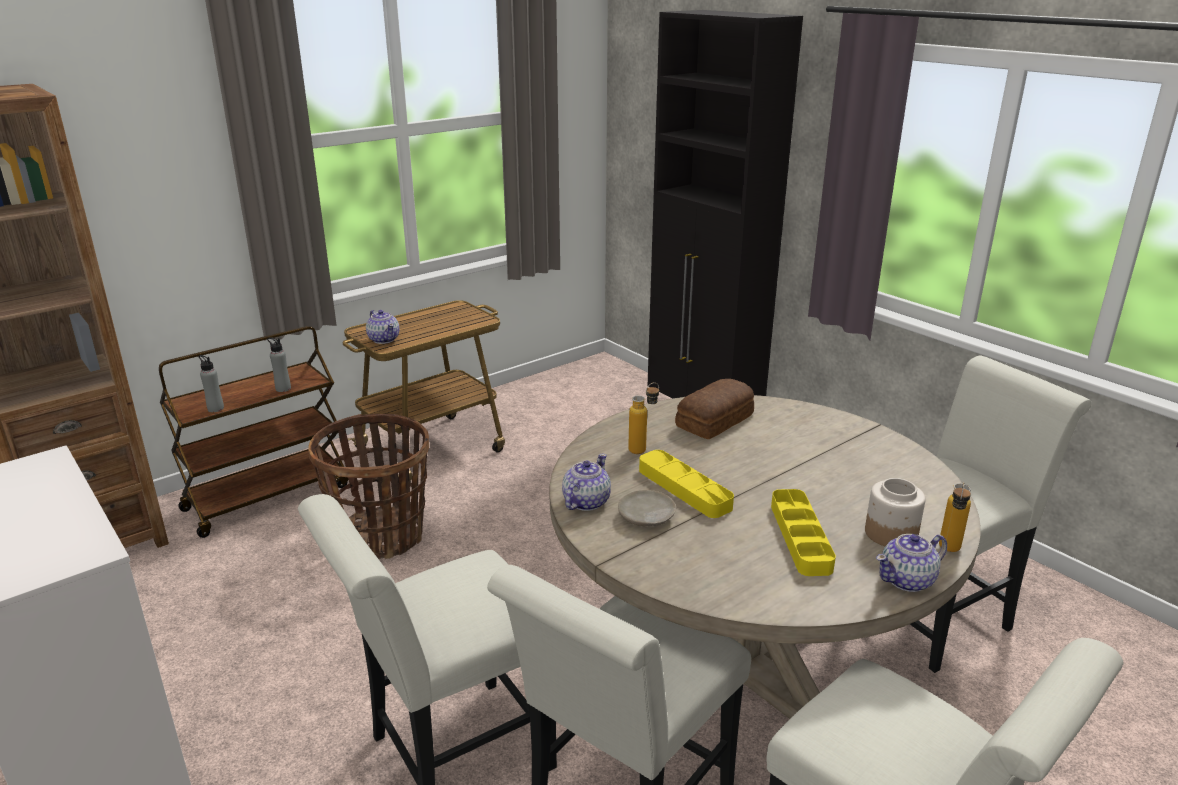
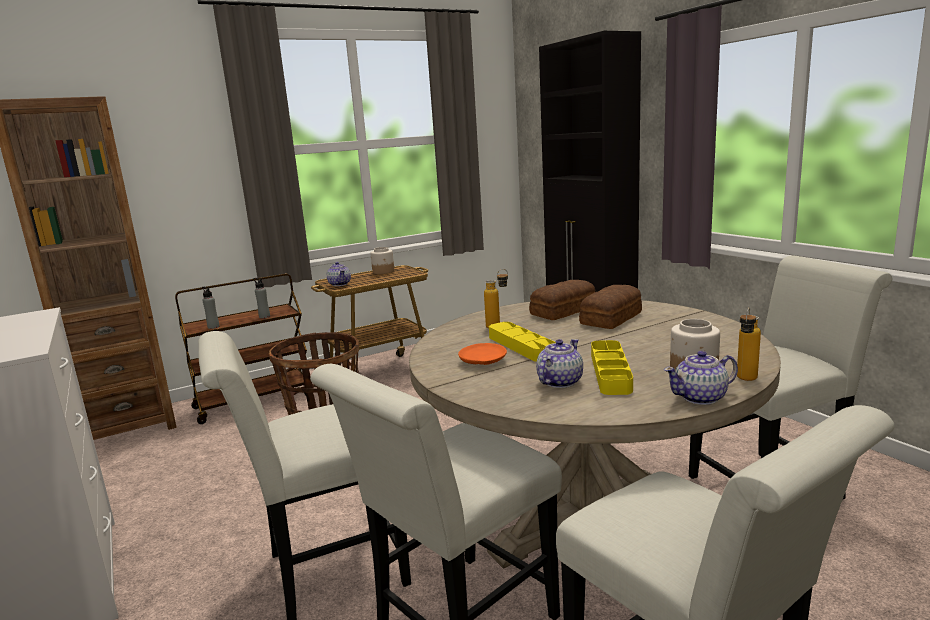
camera: 10 degrees right, 10 degrees down
teapot [562,454,611,511] -> teapot moved to [536,339,583,388]
beige plate [618,490,676,526] -> orange plate [458,343,507,365]
none -> jar [370,247,394,274]
none -> bread [579,285,642,329]

